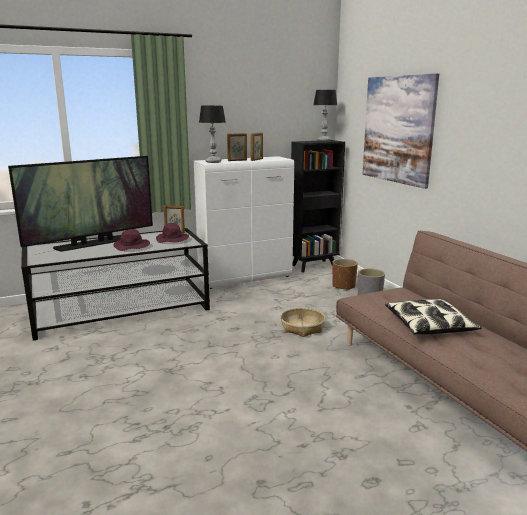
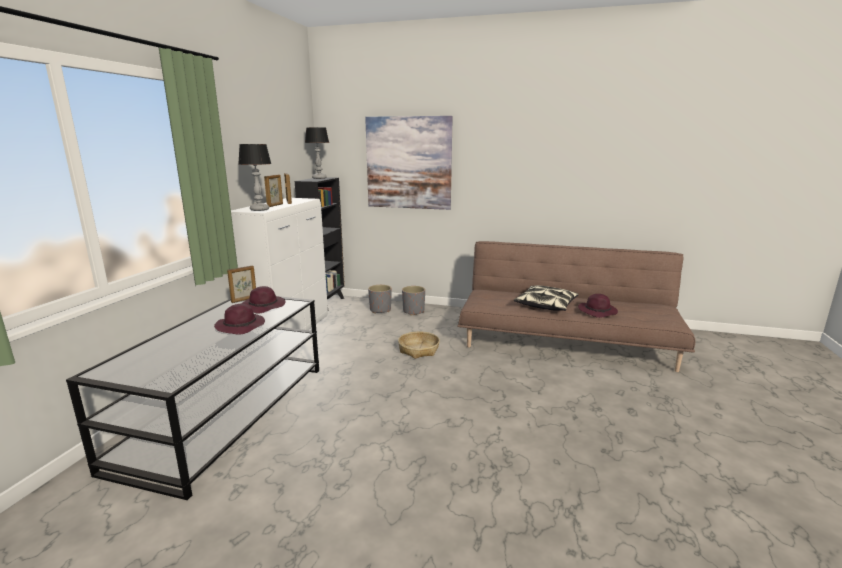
camera: 50 degrees left, 0 degrees up
television [8,156,153,252] -> none
brown planter [332,259,358,290] -> grey planter [368,285,392,314]
none -> purple hat [578,294,618,318]

